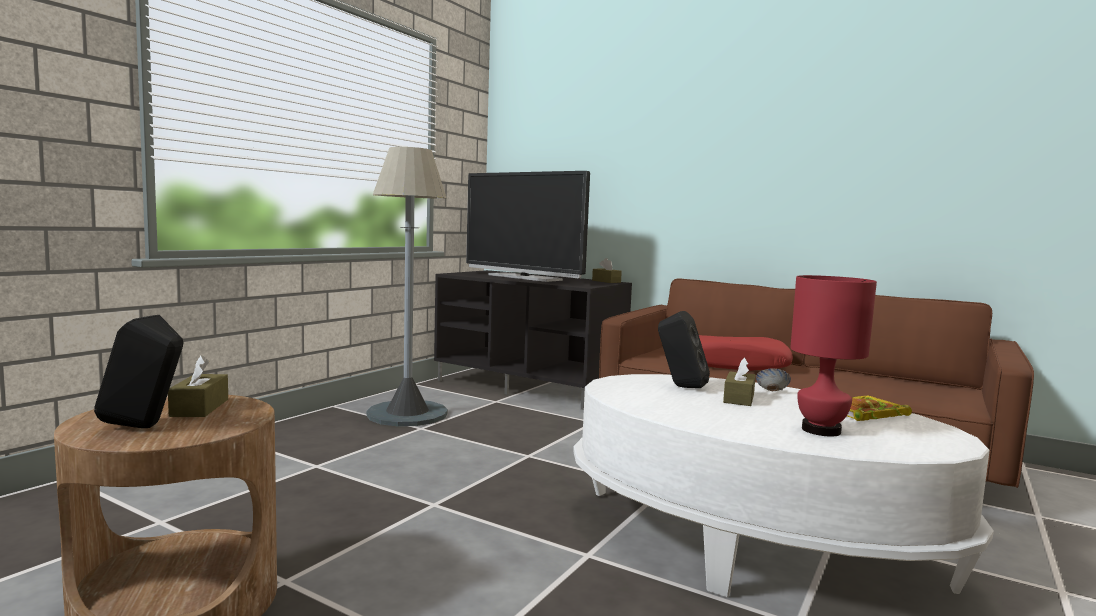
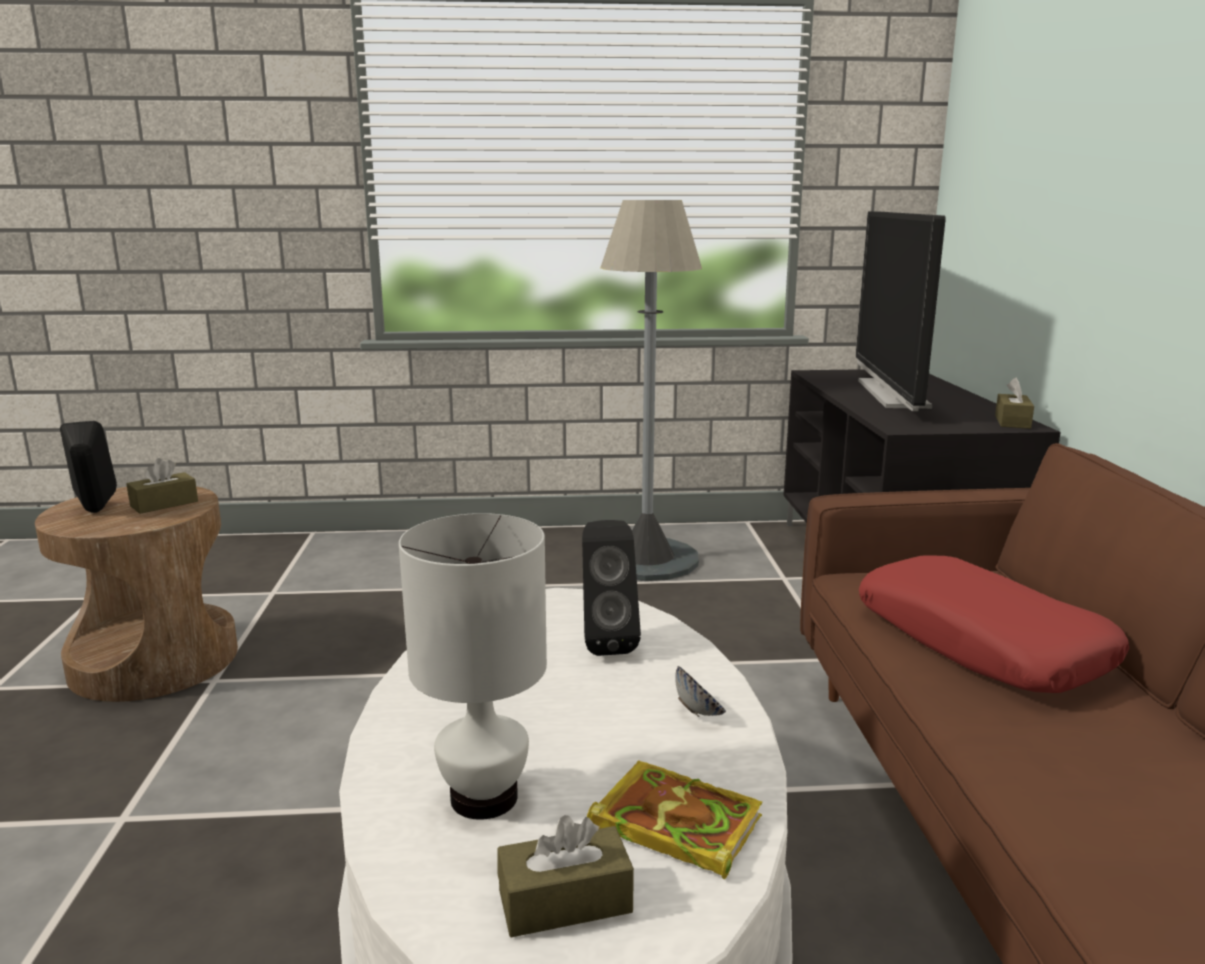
camera: 55 degrees right, 10 degrees up
brown tissue box [723,357,756,406] -> brown tissue box moved to [498,815,634,937]
red table lamp [790,275,877,437] -> white table lamp [399,513,547,820]

